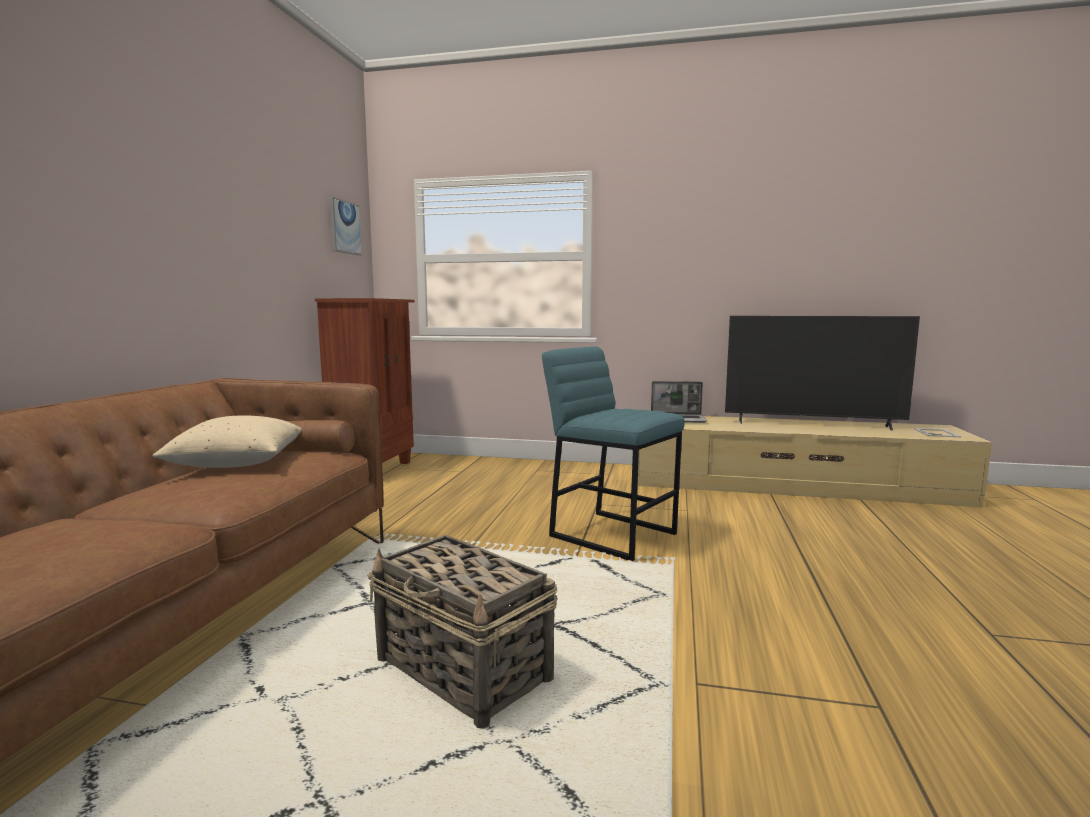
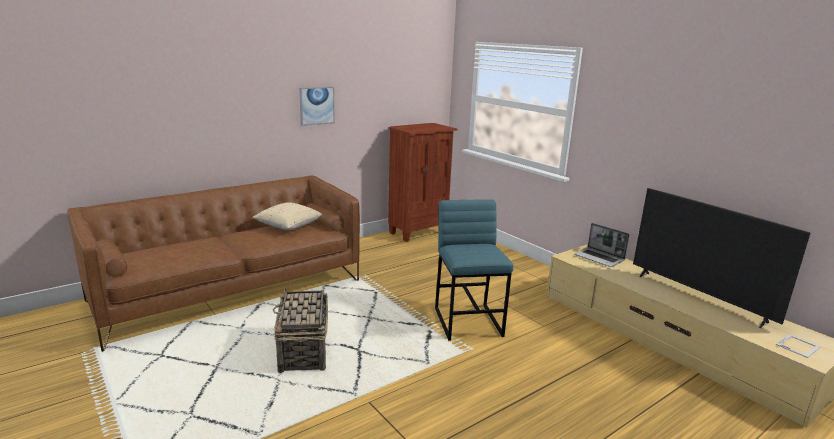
camera: 40 degrees right, 10 degrees up
picture [329,197,362,256] -> picture moved to [299,87,335,126]

